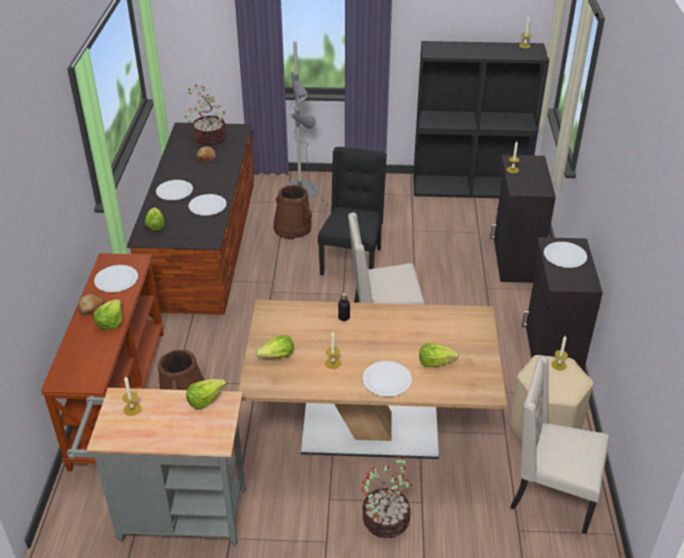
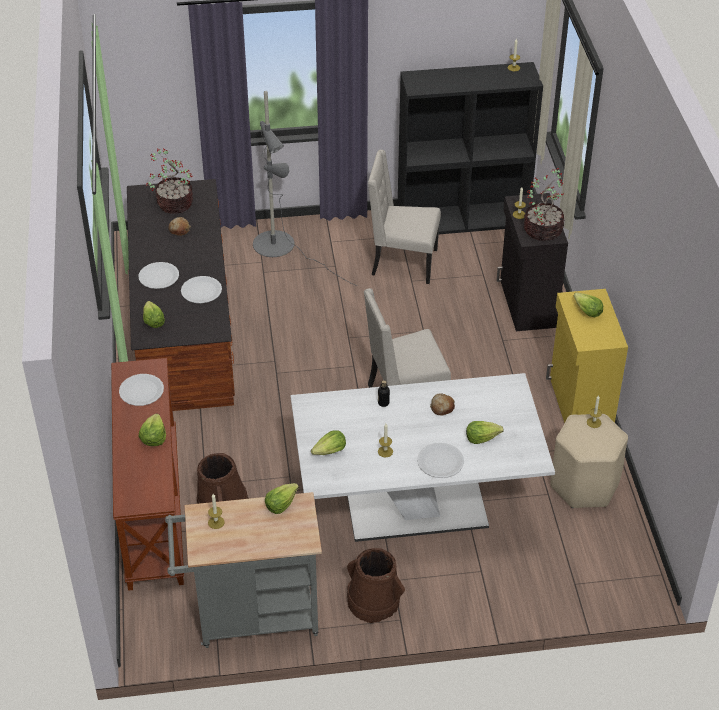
camera: 10 degrees left, 5 degrees up
bread [78,294,103,315] -> bread moved to [430,393,455,416]
brown dining table [239,300,507,459] -> white dining table [291,373,555,542]
brown bucket [273,185,312,239] -> brown bucket moved to [347,548,405,623]
black chair [318,147,387,275] -> none
potted plant [361,457,412,538] -> potted plant moved to [524,168,564,241]
beige chair [510,356,610,534] -> beige chair moved to [368,150,441,284]
black cabinet [522,237,603,371] -> yellow cabinet [546,289,628,423]
white plate [544,242,587,268] -> lettuce [574,292,603,317]

